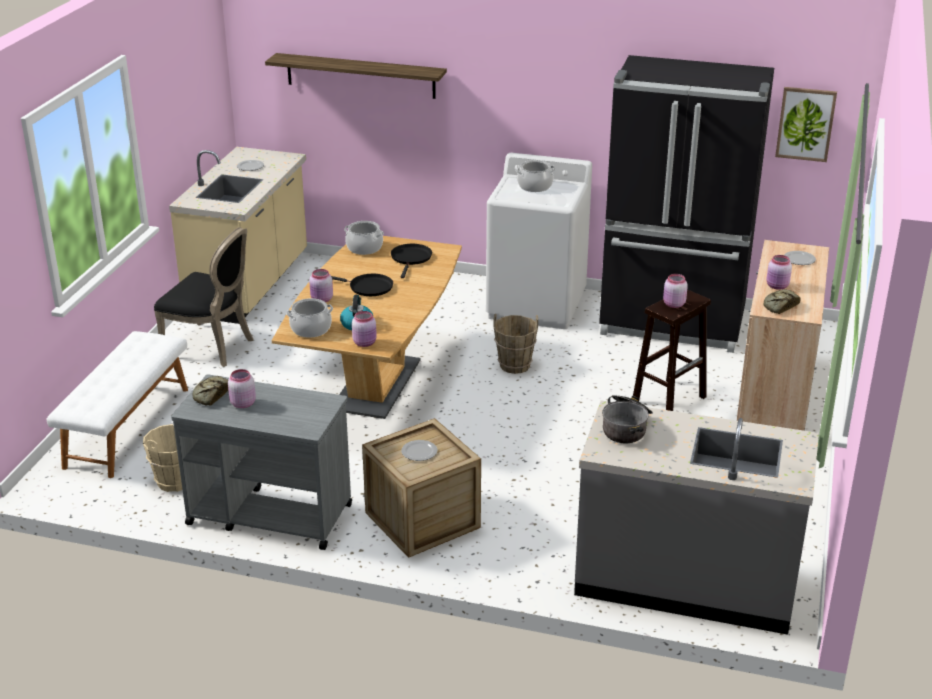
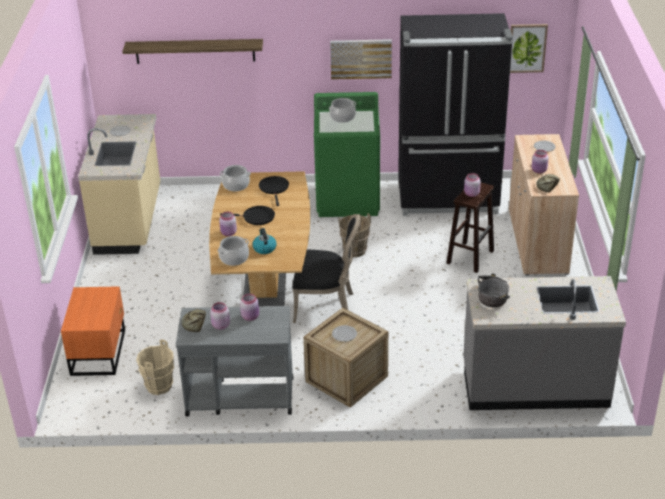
camera: 15 degrees left, 5 degrees up
white bench [47,331,188,478] -> orange nightstand [61,286,125,376]
black chair [154,227,253,367] -> black chair moved to [293,214,361,323]
pink jar [352,311,377,347] -> pink jar moved to [240,294,259,321]
white washing machine [486,153,592,329] -> green washing machine [314,92,380,217]
none -> picture [330,39,392,80]

